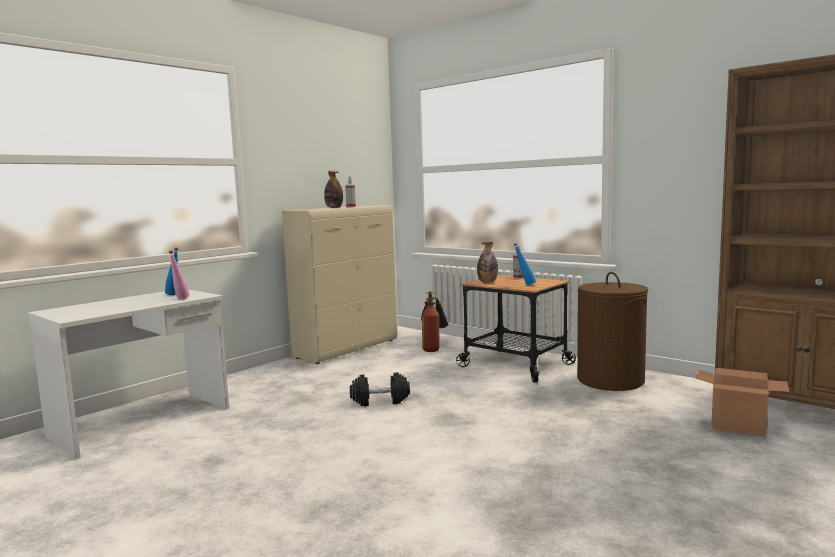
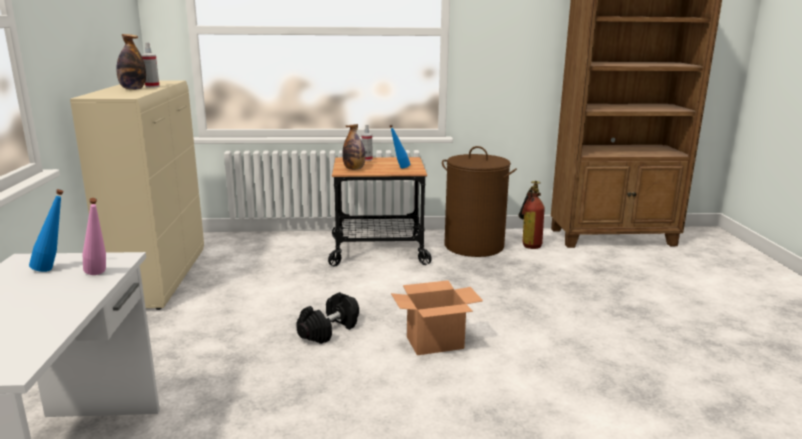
camera: 45 degrees left, 10 degrees up
fire extinguisher [421,292,448,352] -> fire extinguisher moved to [518,181,545,249]
cardboard box [695,368,789,437] -> cardboard box moved to [391,280,483,355]

